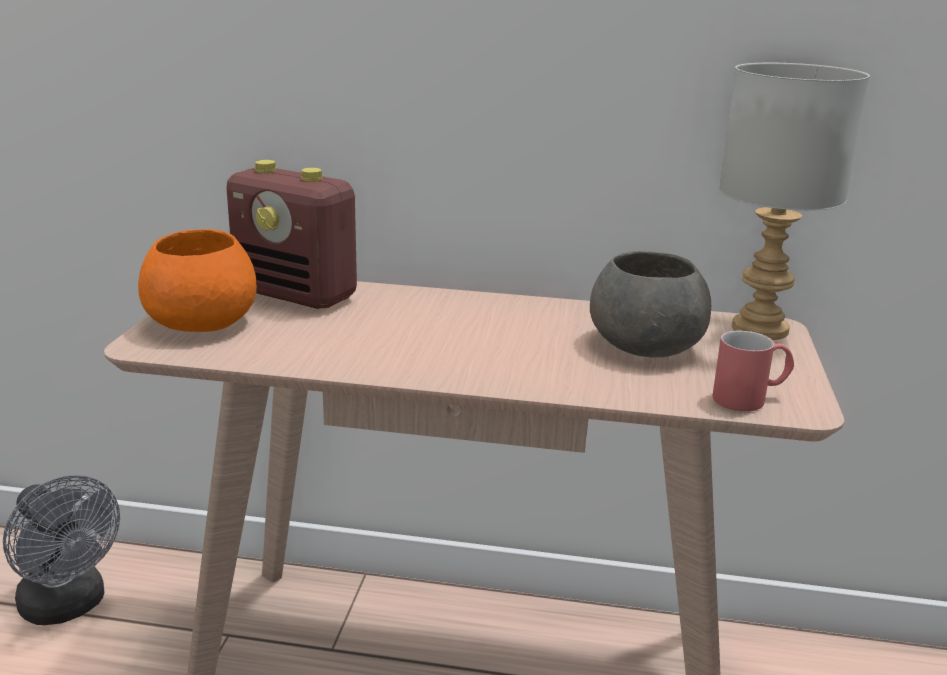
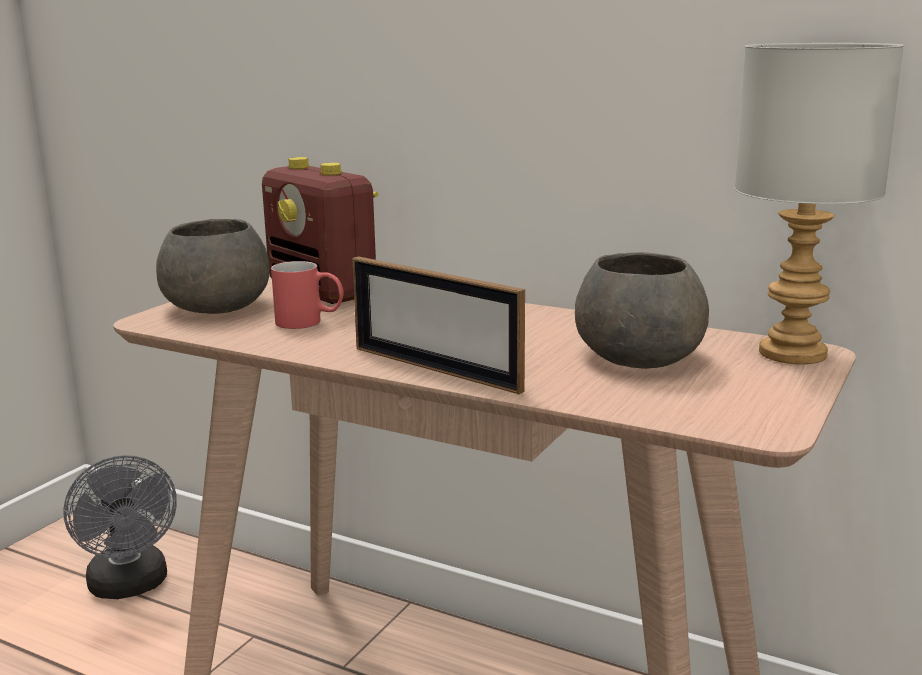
camera: 20 degrees right, 5 degrees down
orange bowl [138,229,257,332] -> grey bowl [156,219,270,314]
red mug [712,330,794,411] -> red mug moved to [271,261,344,329]
none -> picture frame [352,256,525,394]

